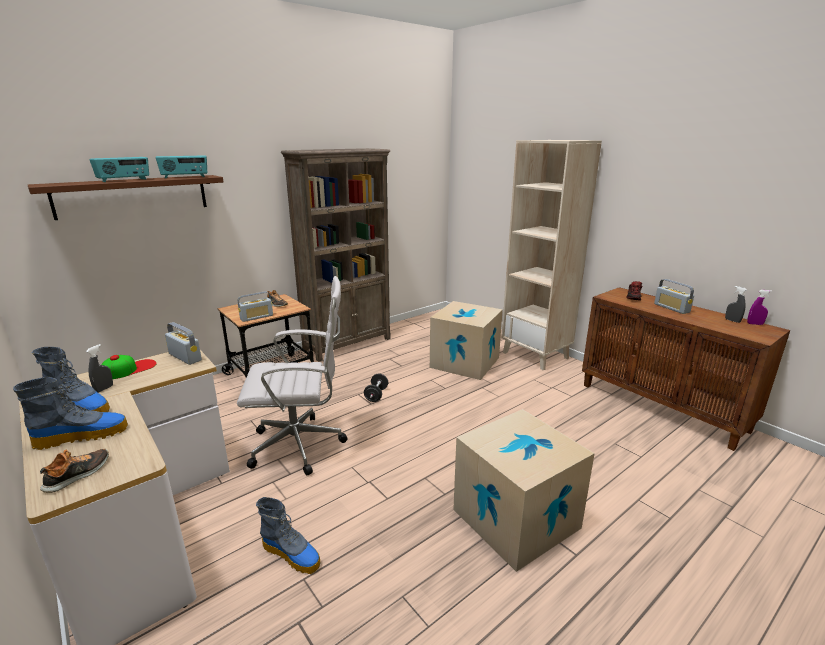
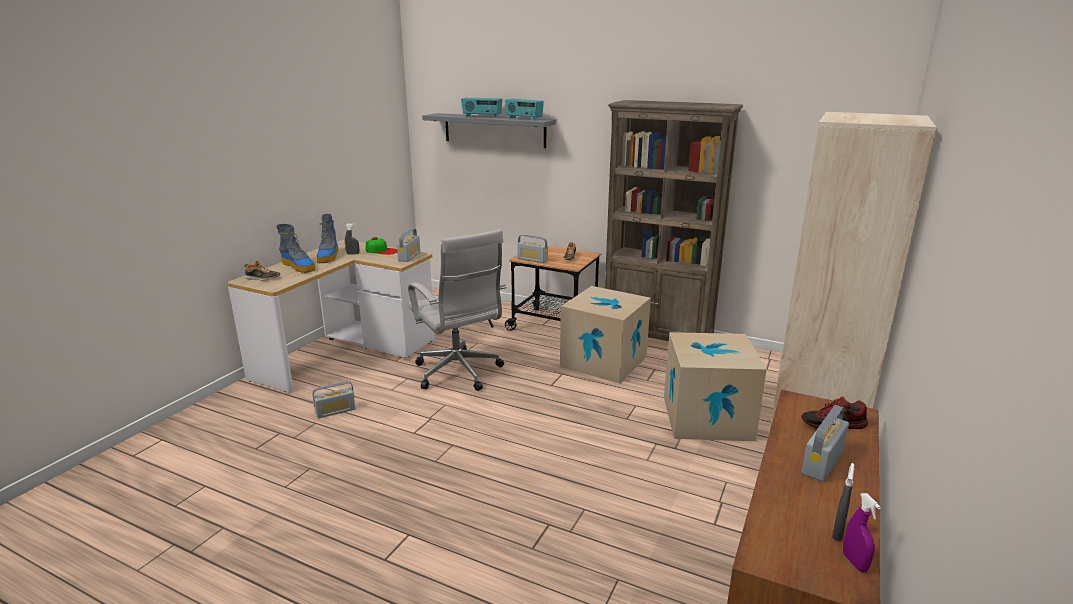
camera: 65 degrees right, 0 degrees up
brown shelf [28,175,224,220] -> grey shelf [422,113,556,148]
boot [256,497,320,574] -> radio [312,381,355,418]
black dumbbell [364,374,388,402] -> none
cardboard box [453,409,595,572] -> cardboard box moved to [560,286,651,383]

